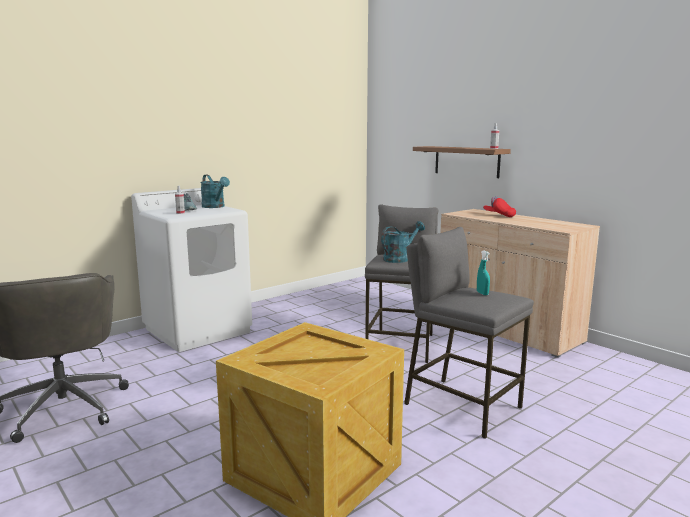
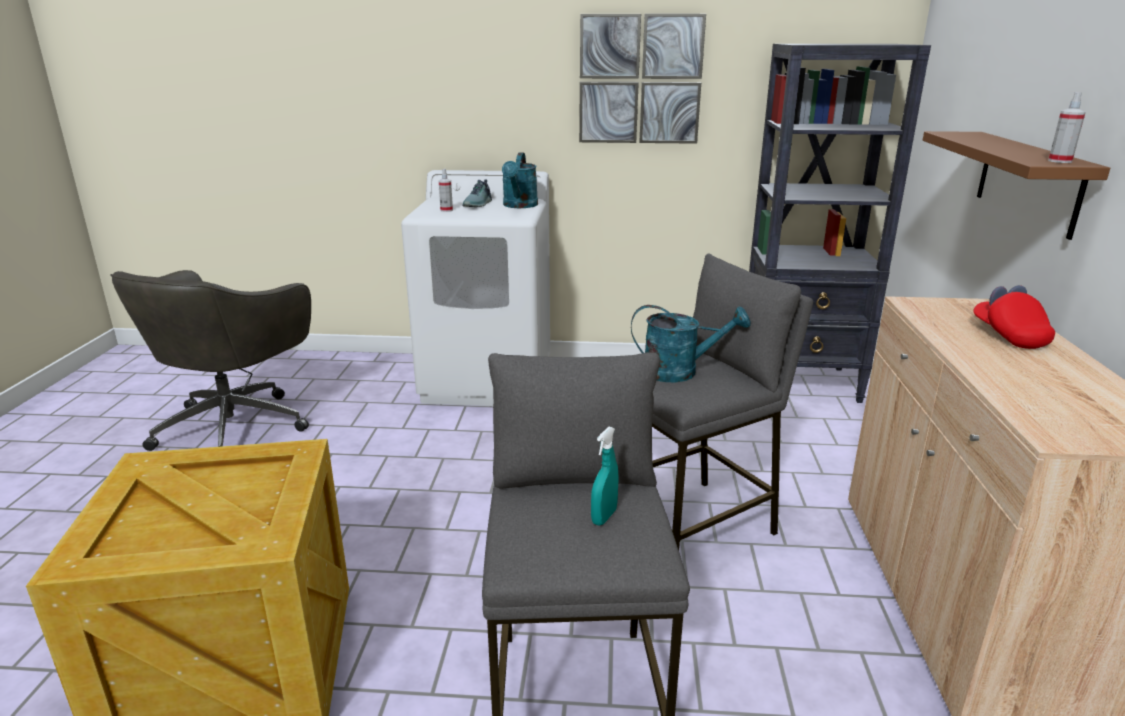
camera: 45 degrees right, 10 degrees up
none -> picture [579,14,706,144]
none -> black bookcase [749,44,931,403]

